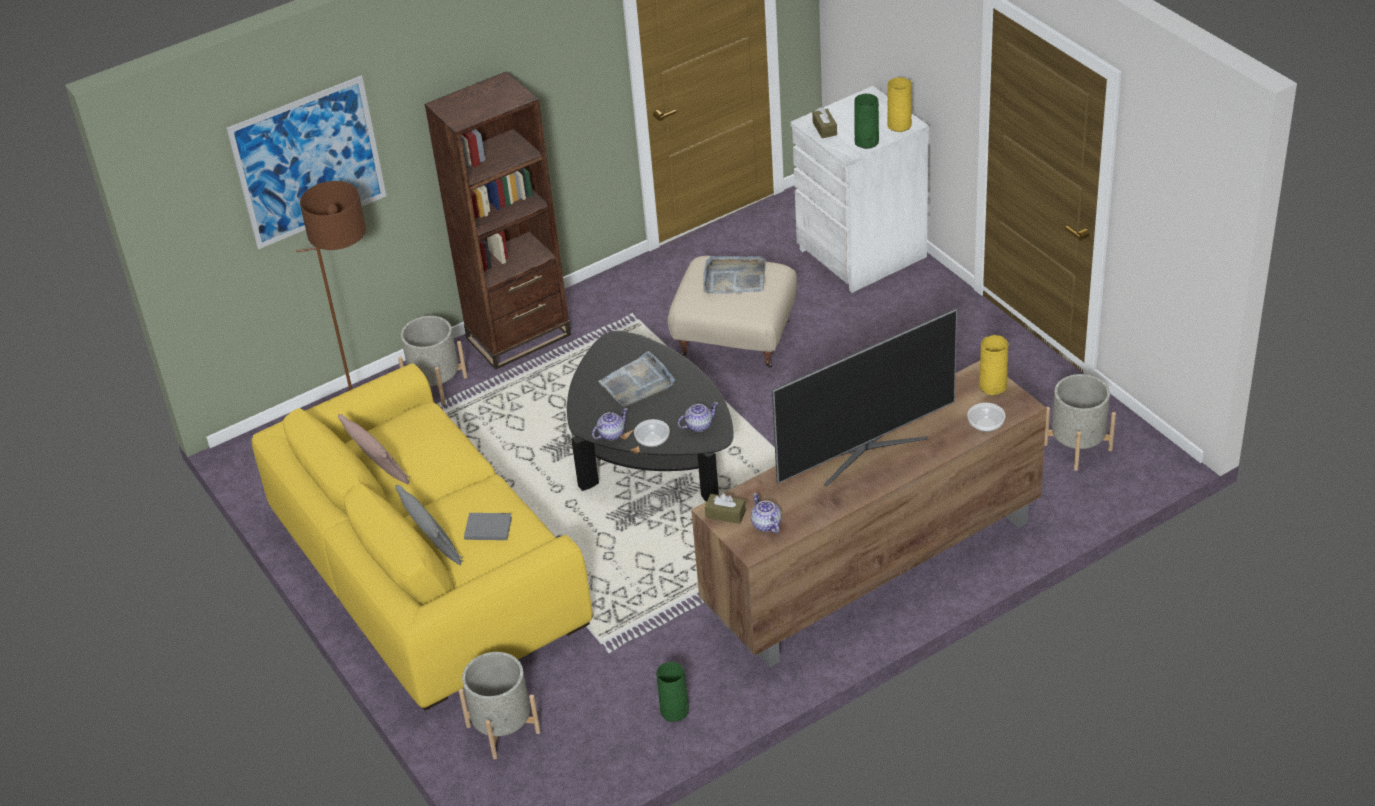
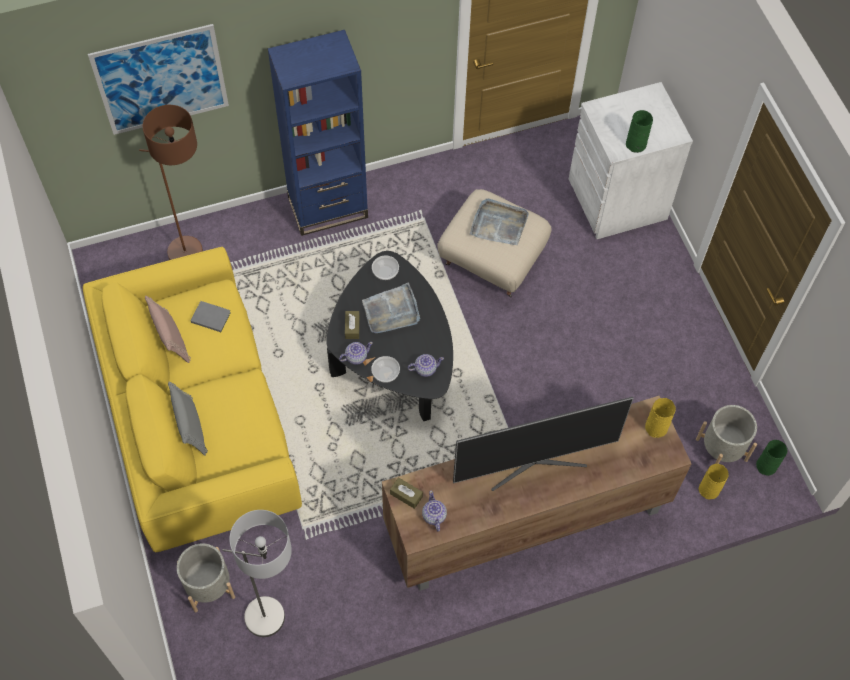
camera: 10 degrees right, 20 degrees up
grey planter [398,316,467,405] -> none
brown bookcase [425,71,571,370] -> blue bookcase [268,30,368,236]
grey book [464,513,512,540] -> grey book moved to [191,301,231,332]
green vase [656,662,689,722] -> green vase moved to [756,440,787,476]
brown tissue box [812,107,837,138] -> brown tissue box moved to [345,311,360,339]
yellow vase [887,77,912,132] -> yellow vase moved to [699,464,729,500]
bowl [967,403,1006,432] -> bowl moved to [372,255,399,280]
none -> grey floor lamp [222,510,292,637]

